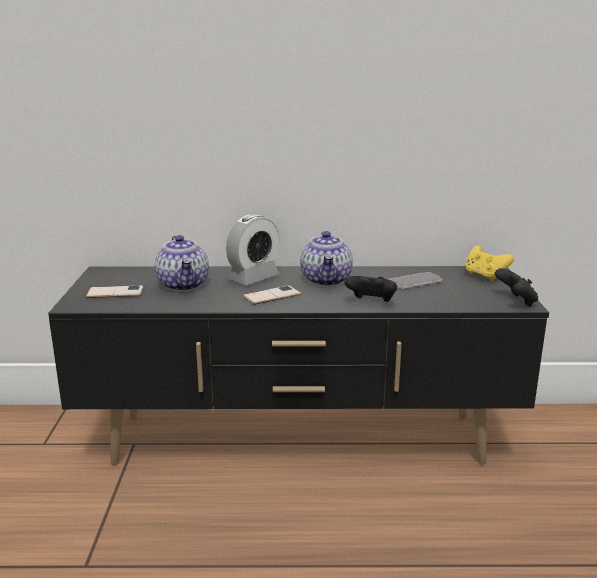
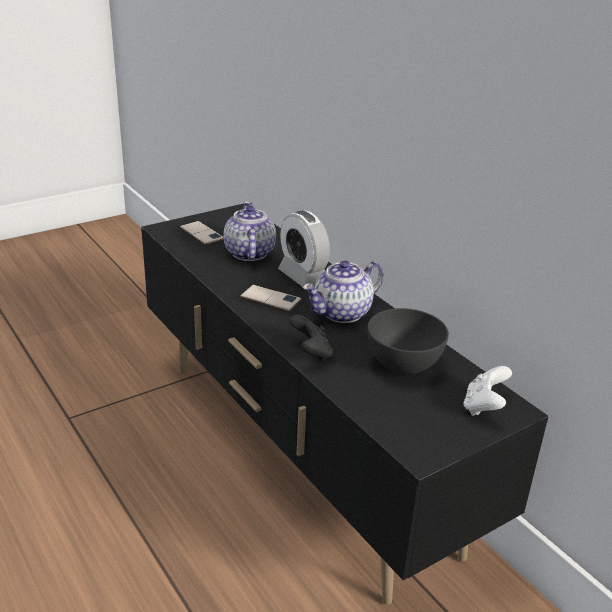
camera: 55 degrees right, 10 degrees up
teapot [155,235,209,291] -> teapot turned 135 degrees clockwise [223,202,276,261]
alarm clock [226,214,280,285] -> alarm clock turned 45 degrees clockwise [278,210,330,287]
phone [389,272,443,289] -> grey bowl [367,308,449,374]
yellow game controller [466,245,514,281] -> white game controller [463,366,512,416]
black game controller [495,268,538,307] -> none

